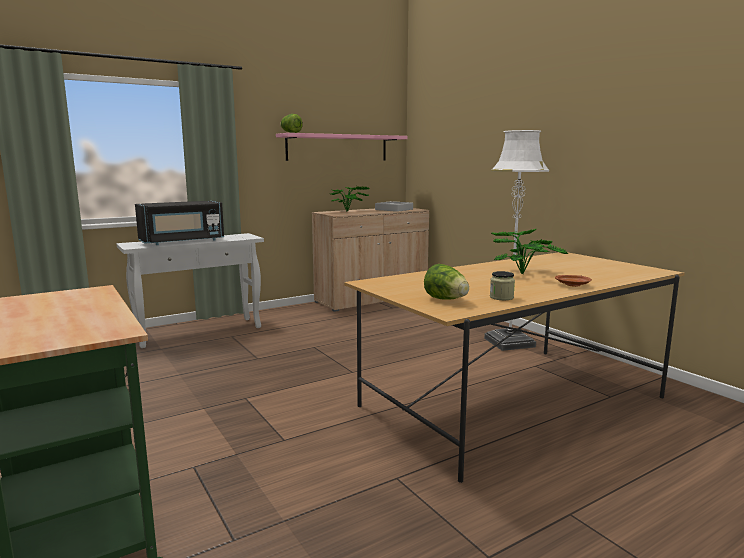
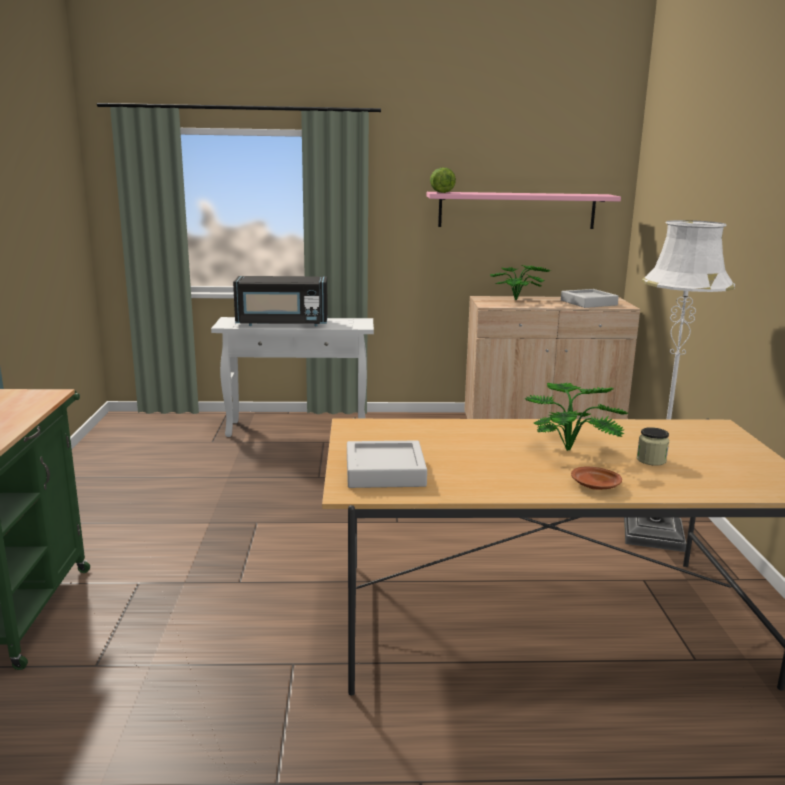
camera: 30 degrees right, 5 degrees up
lettuce [424,264,469,300] -> grey tray [347,441,427,488]
jar [490,271,515,300] -> jar moved to [637,427,669,466]

